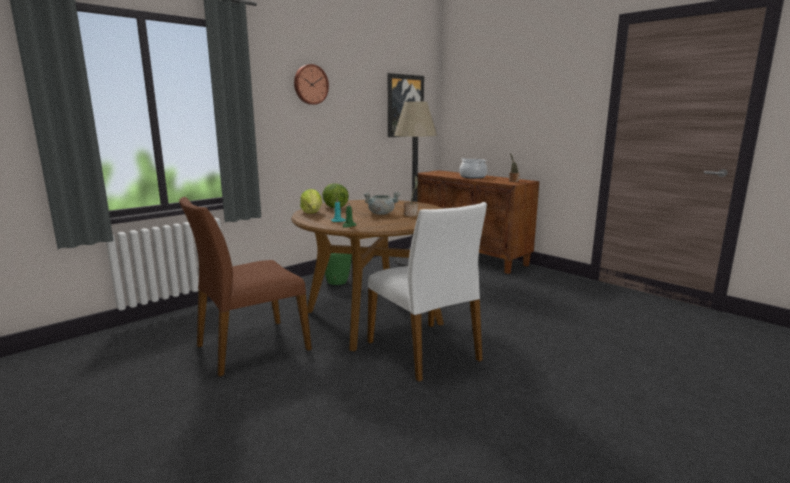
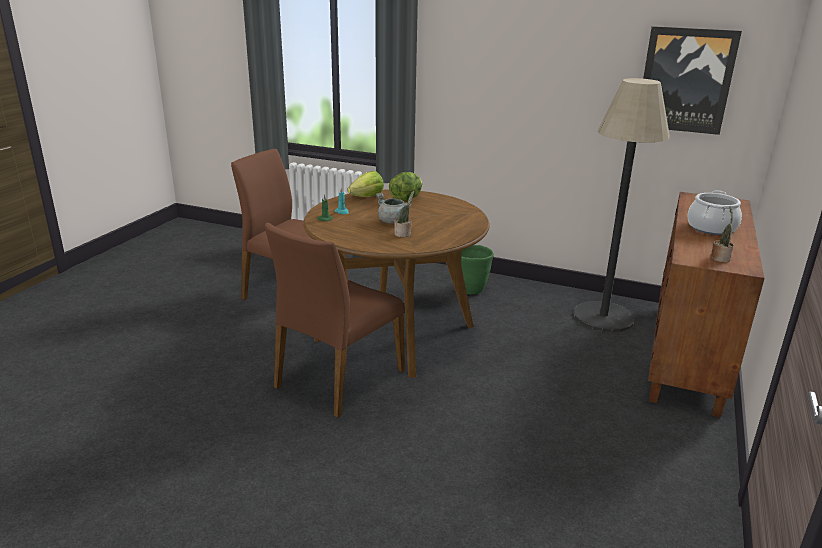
camera: 65 degrees right, 10 degrees up
wall clock [294,64,329,105] -> none
white chair [367,202,487,382] -> brown chair [265,222,405,418]

